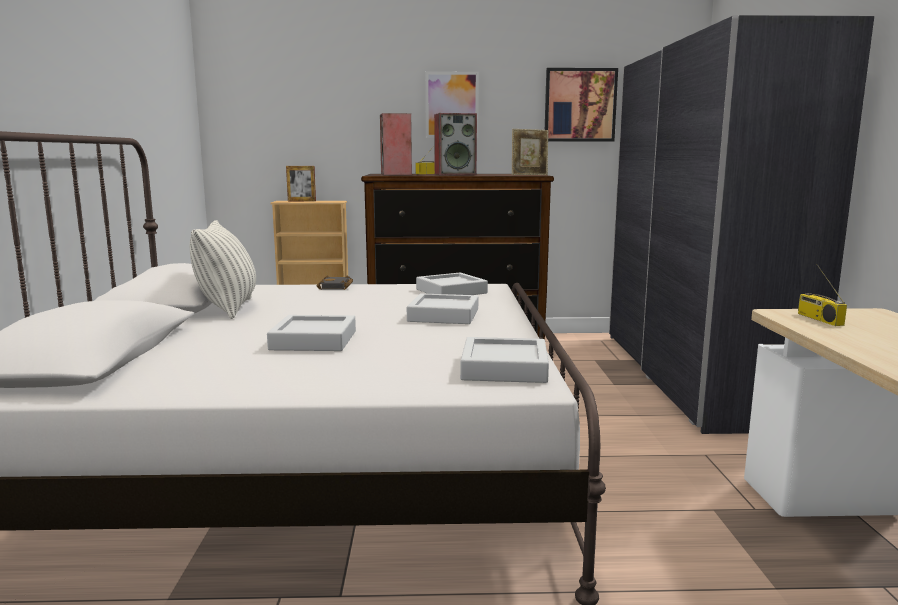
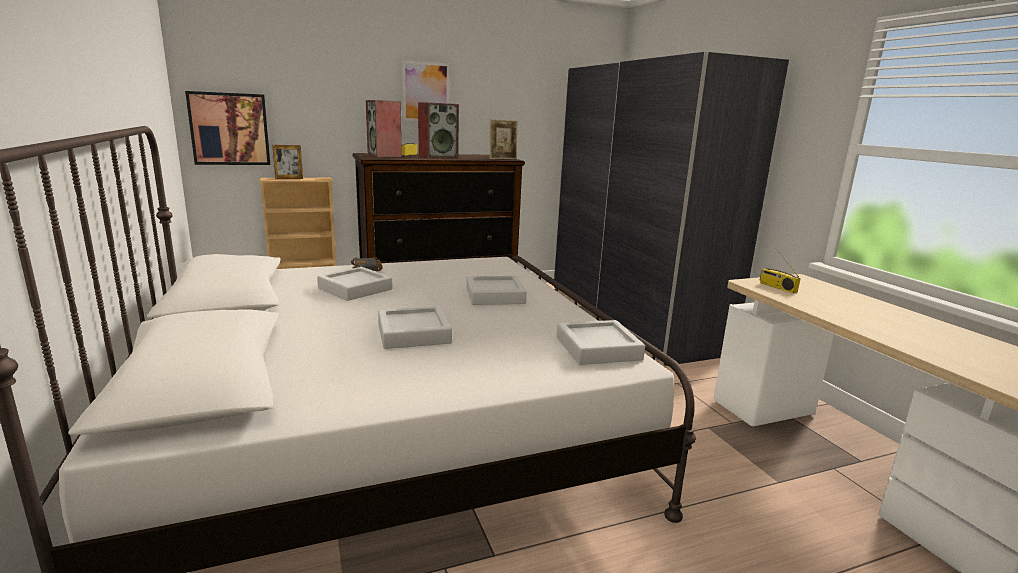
camera: 20 degrees left, 5 degrees up
pillow [190,220,256,319] -> none
grey tray [416,272,488,295] -> grey tray moved to [317,267,393,301]
picture [545,68,618,141] -> picture moved to [185,91,270,165]

